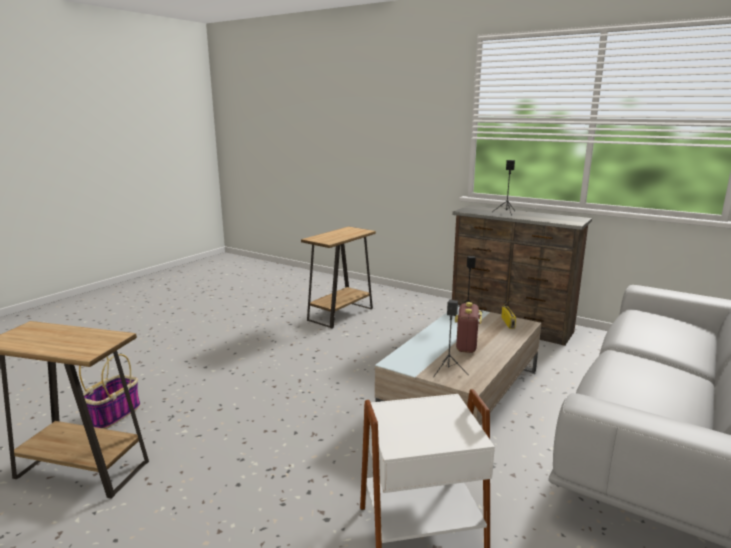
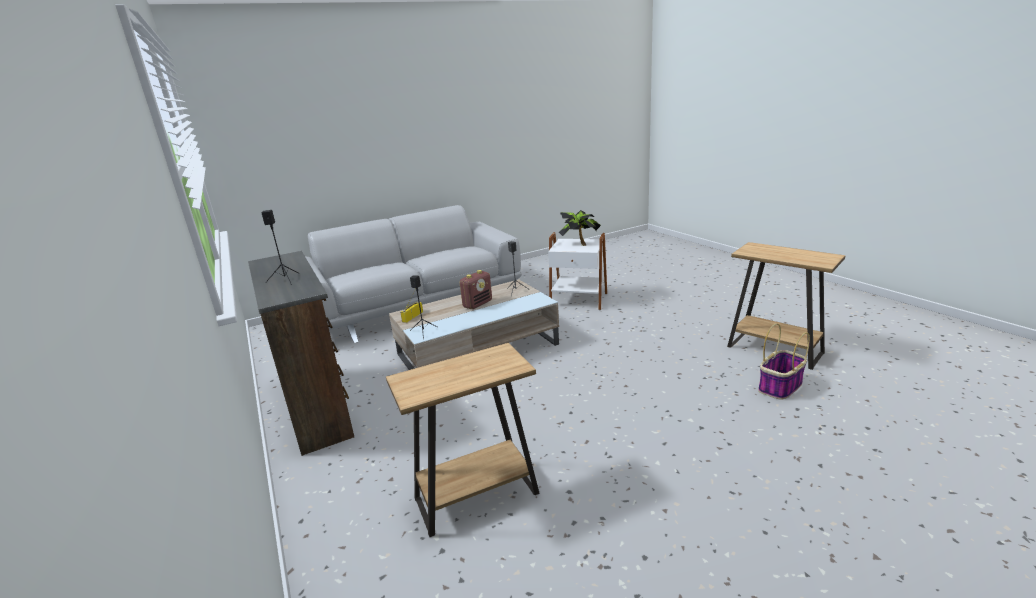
camera: 150 degrees left, 5 degrees up
none -> potted plant [559,210,601,246]

